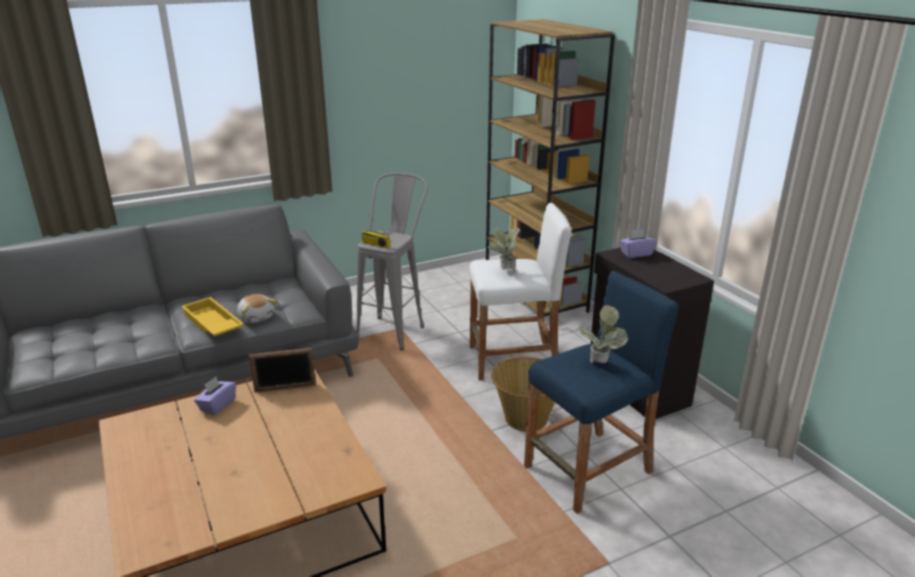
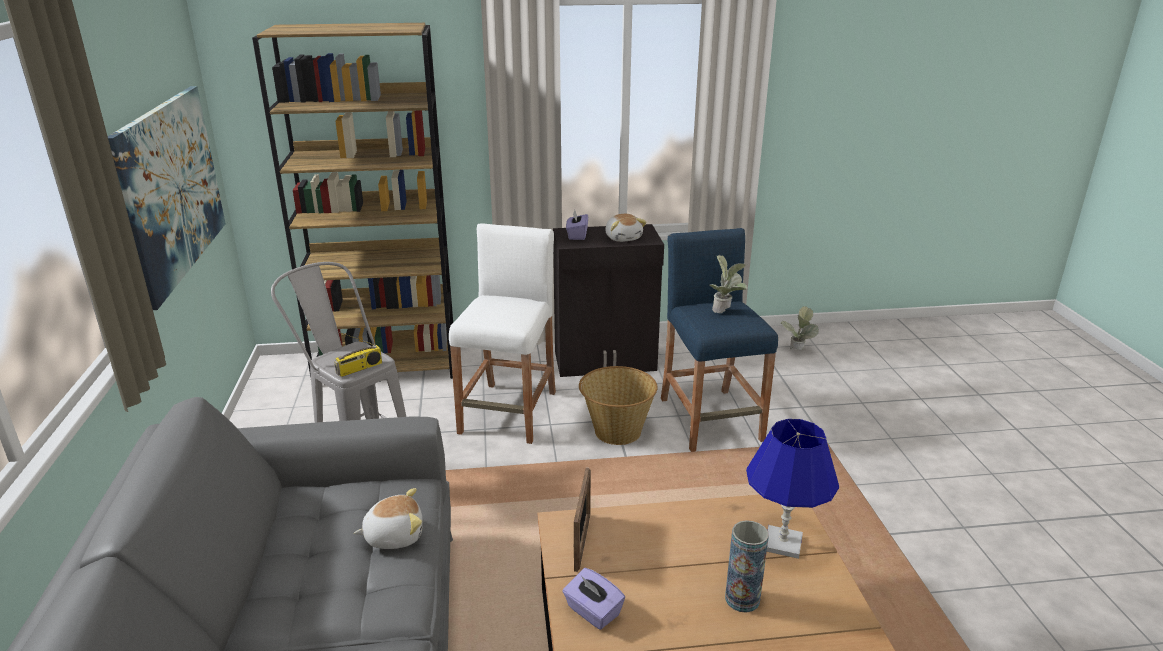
camera: 70 degrees left, 0 degrees up
yellow tray [181,297,244,336] -> none
potted plant [488,227,520,273] -> potted plant moved to [781,306,819,350]
none -> picture [108,86,226,310]
none -> plush toy [605,214,647,242]
none -> vase [725,520,769,613]
none -> blue table lamp [746,419,839,559]

